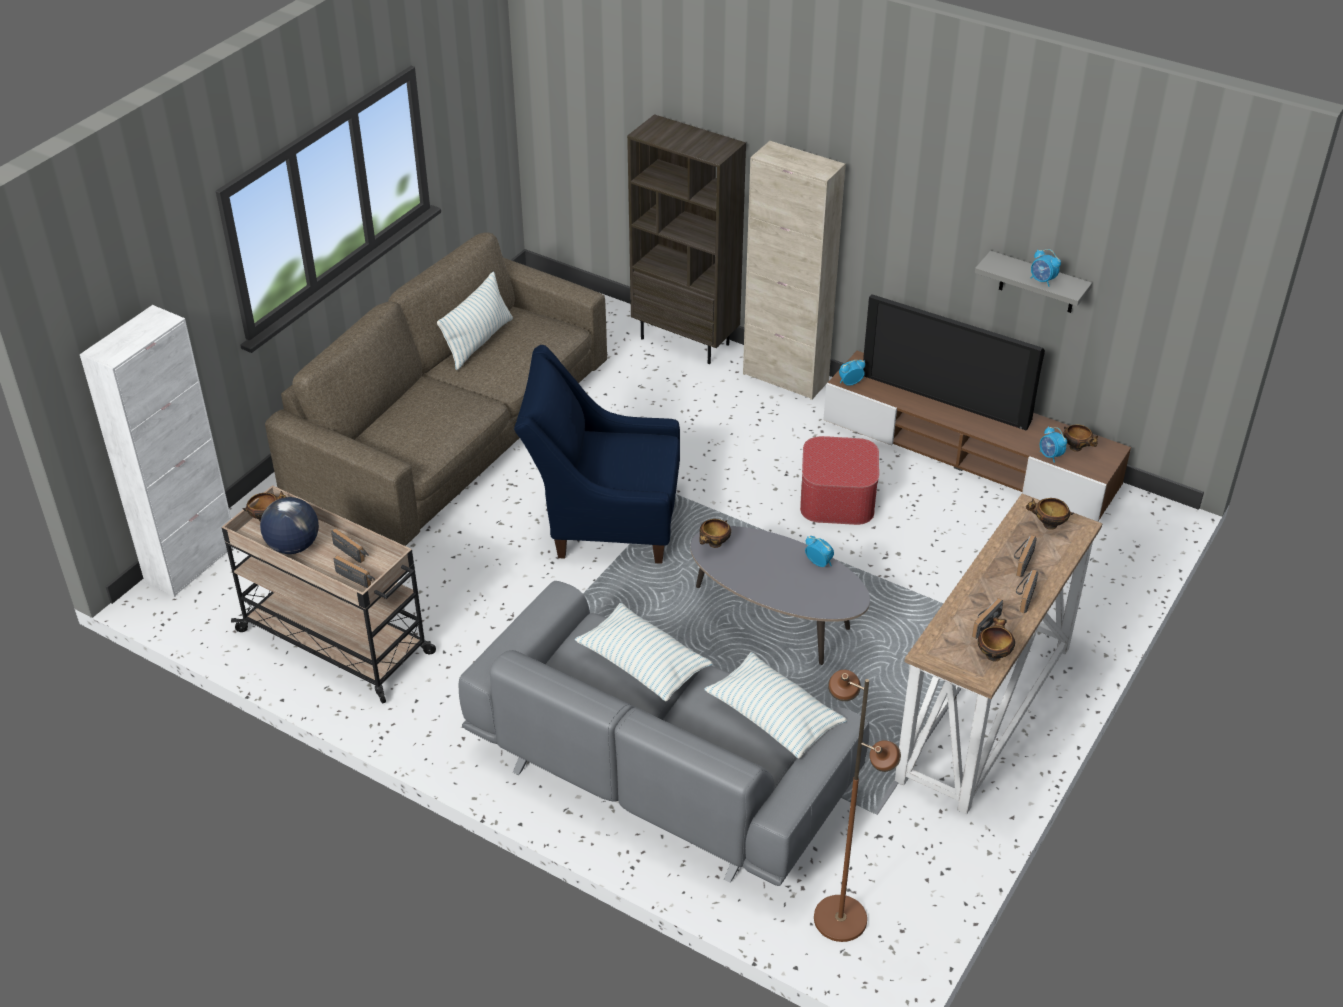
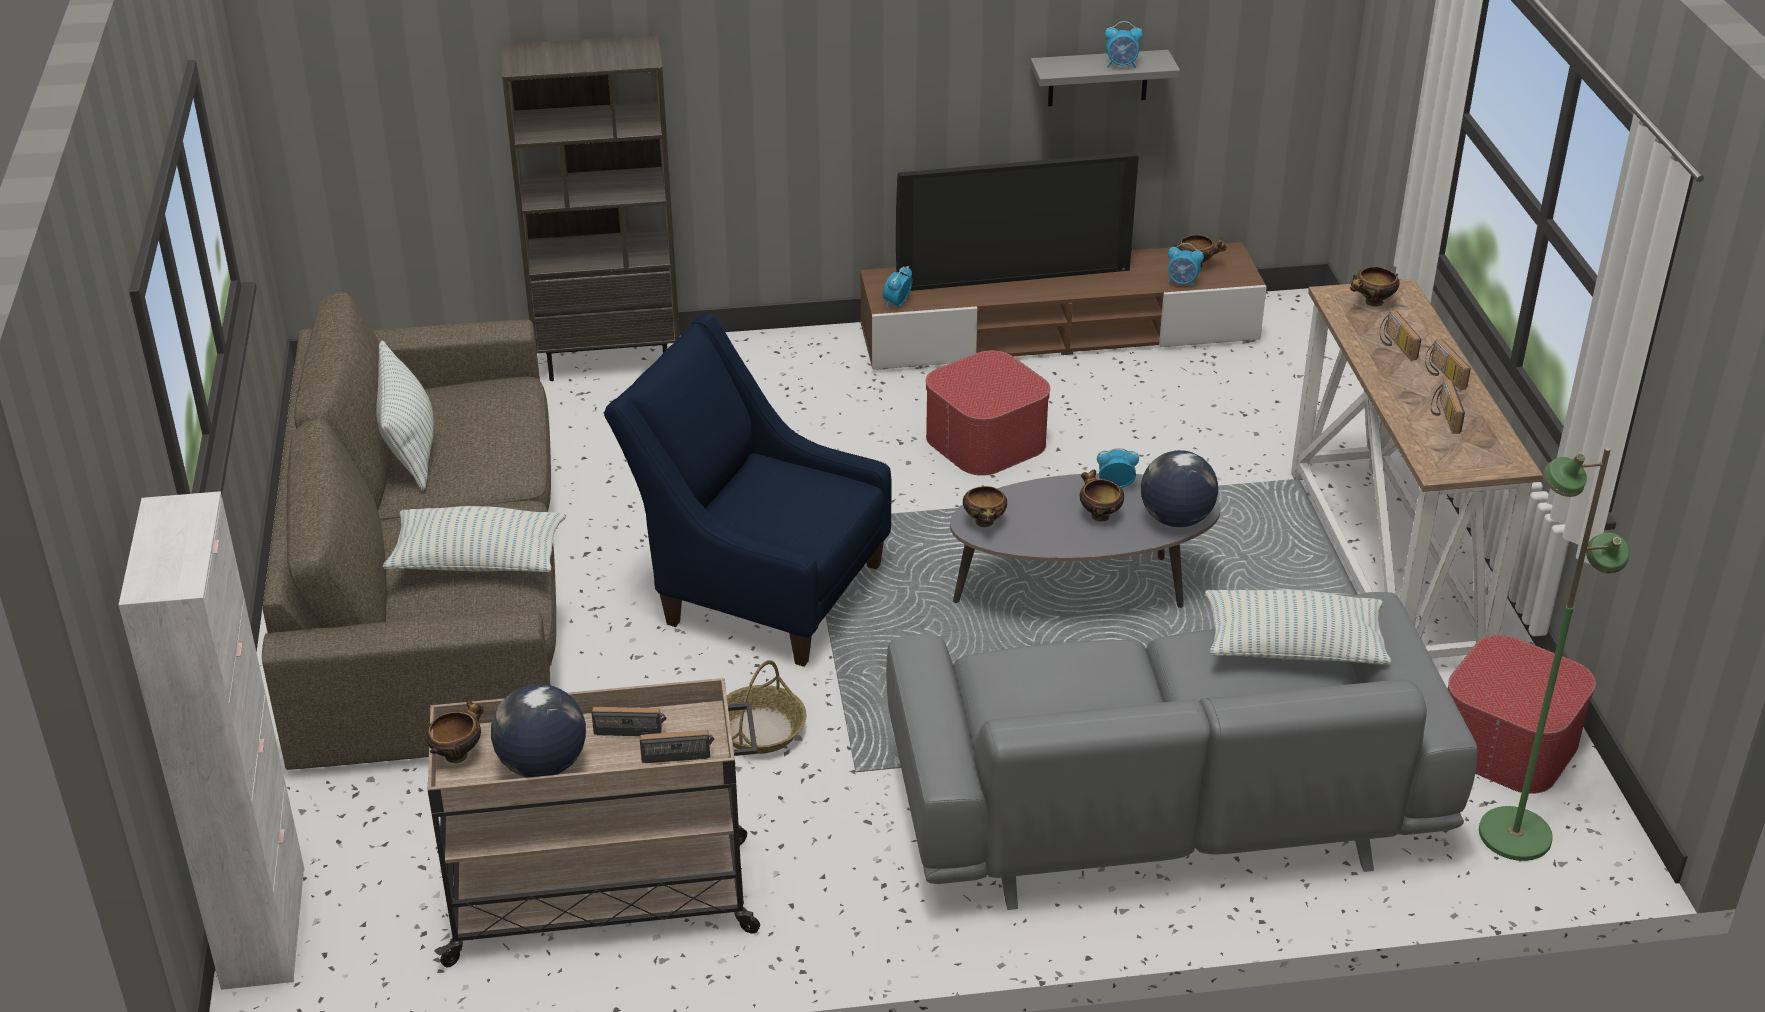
camera: 40 degrees left, 5 degrees down
blue armchair [514,345,680,564] -> blue armchair turned 60 degrees clockwise [604,313,892,667]
pillow [574,603,713,701] -> pillow moved to [383,506,566,572]
beige cabinet [743,141,846,400] -> none
brown floor lamp [814,670,901,942] -> green floor lamp [1479,447,1629,861]
bowl [978,617,1015,661] -> bowl moved to [1080,470,1124,522]
none -> basket [726,660,806,754]
none -> globe [1141,450,1218,527]
none -> ottoman [1448,635,1596,794]

